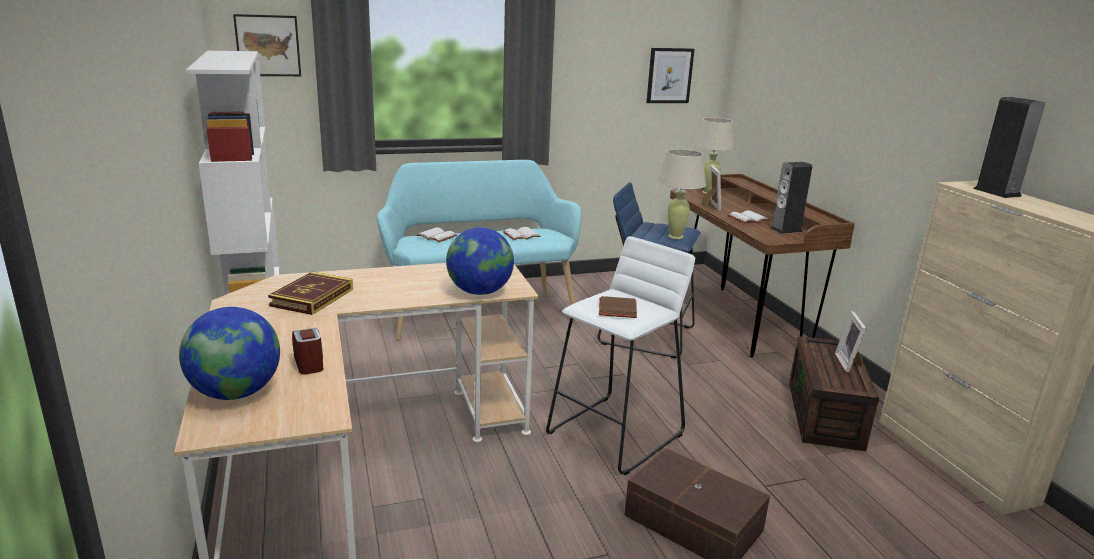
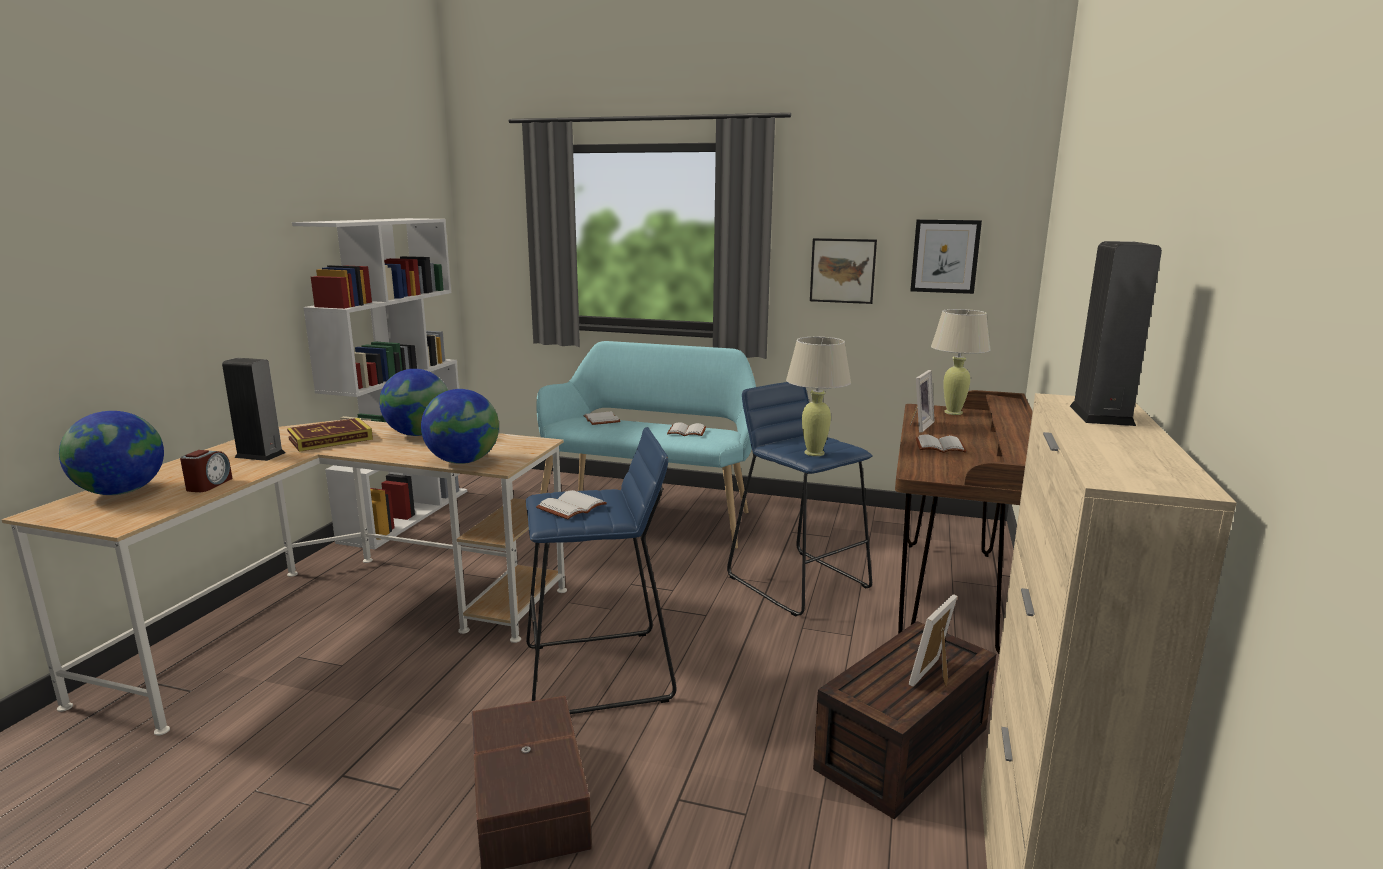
camera: 35 degrees right, 5 degrees down
picture [233,14,301,76] -> picture moved to [810,238,877,304]
white stool [546,236,695,475] -> blue stool [526,427,676,714]
brown book [599,296,637,318] -> white book [536,490,607,519]
speaker [770,162,812,234] -> speaker moved to [222,358,285,461]
none -> globe [379,369,448,436]

